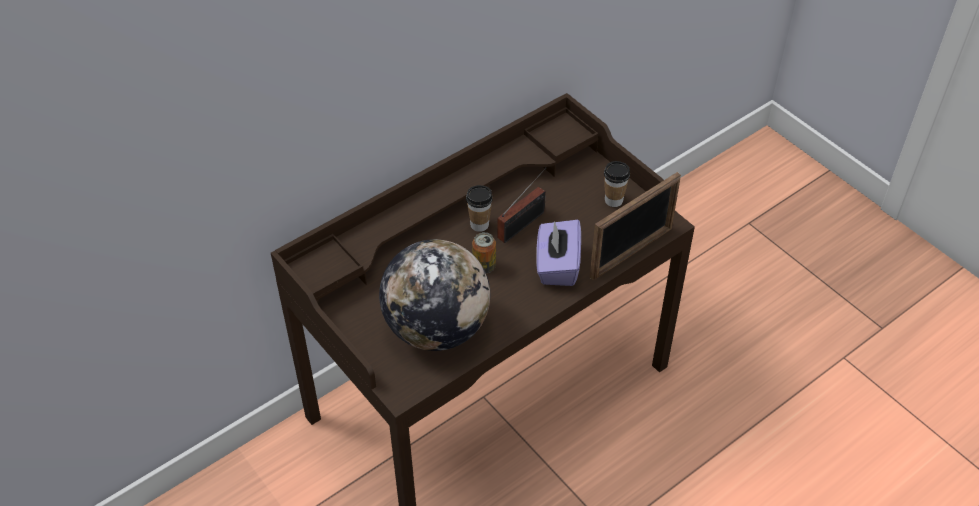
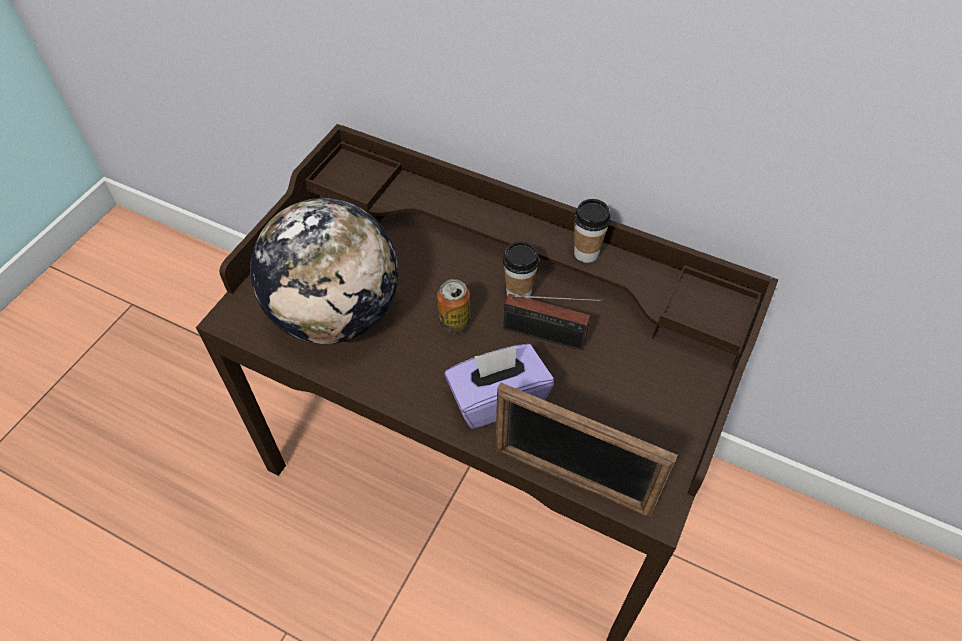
camera: 65 degrees right, 5 degrees up
cup [604,161,630,207] -> cup moved to [574,199,611,263]

